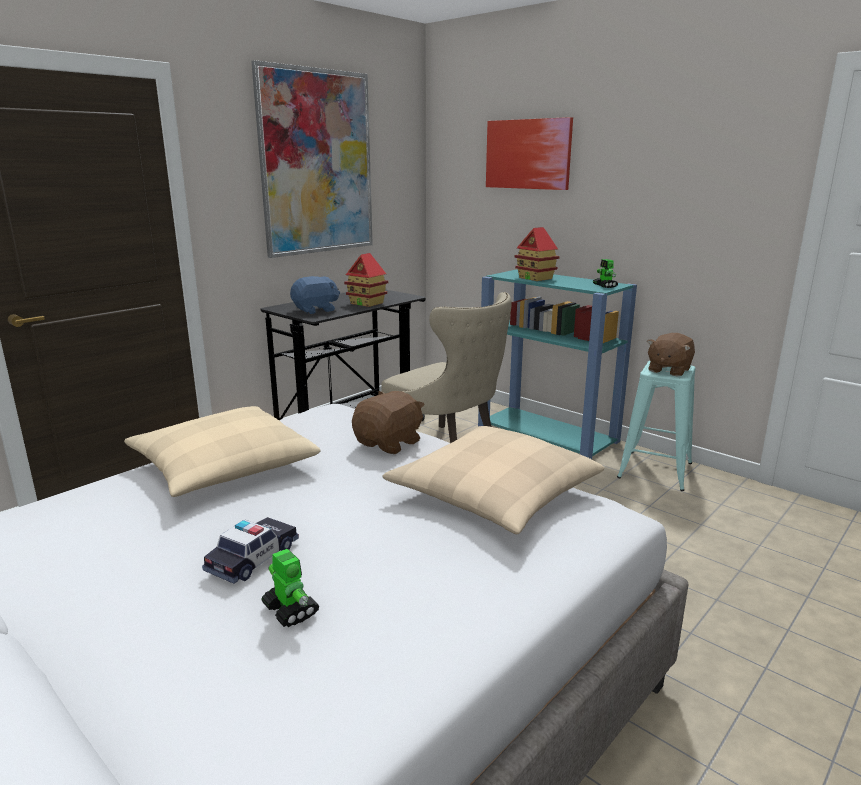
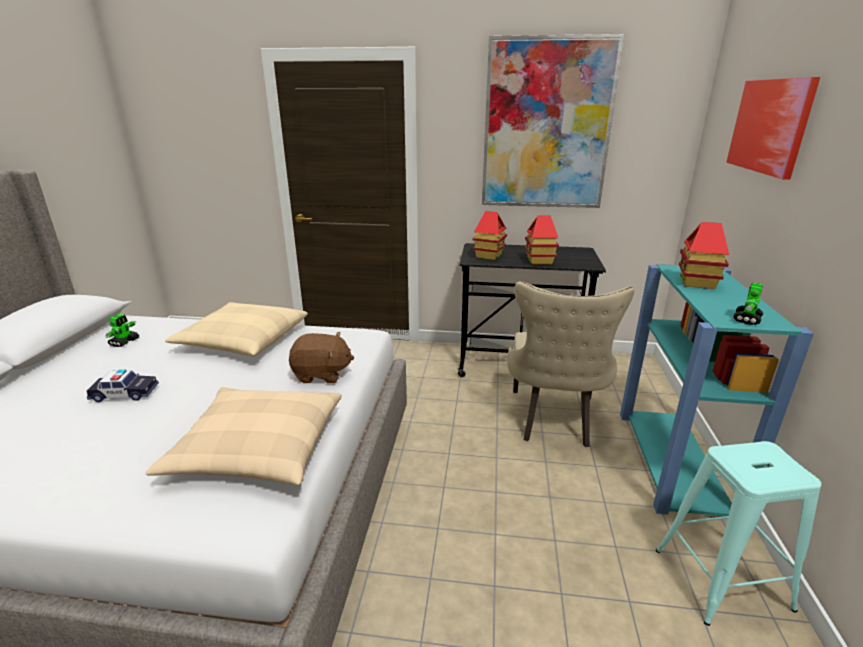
camera: 55 degrees right, 5 degrees up
toy robot [261,549,319,627] -> toy robot moved to [106,314,139,347]
blue plush toy [290,276,340,314] -> toy house [472,211,507,260]
brown plush toy [647,333,695,376] -> none

